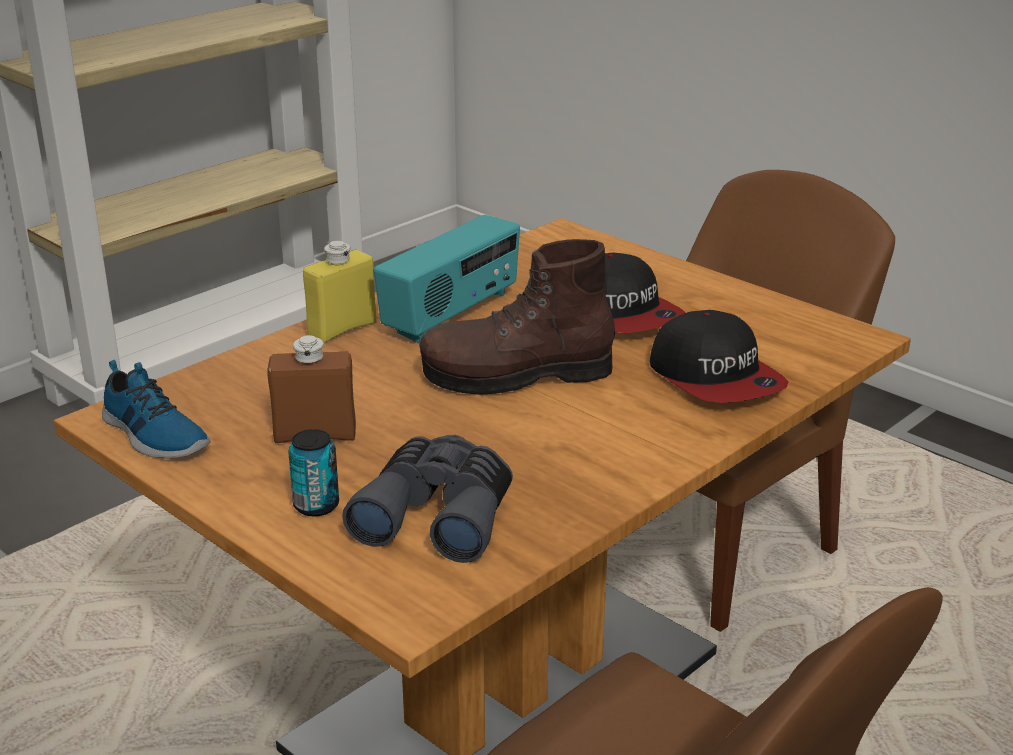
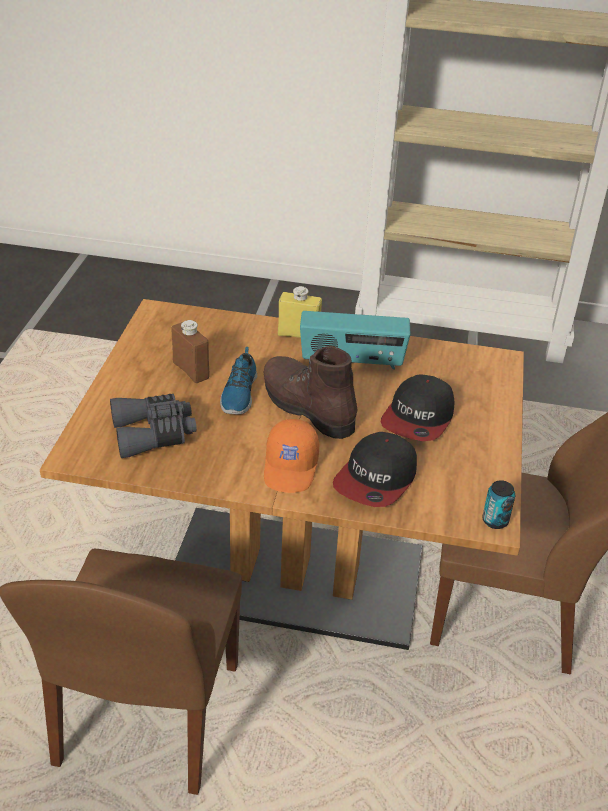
camera: 55 degrees right, 10 degrees up
shoe [102,360,210,459] -> shoe moved to [220,347,257,414]
can [288,429,339,516] -> can moved to [482,480,515,529]
none -> orange cap [264,419,319,493]

